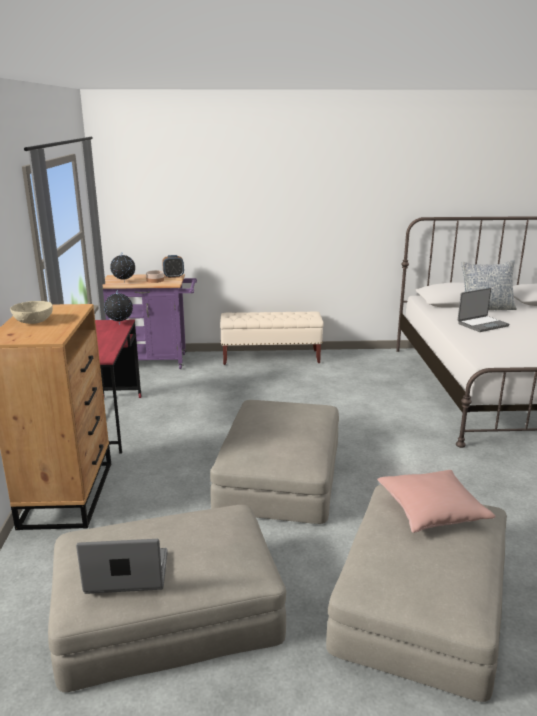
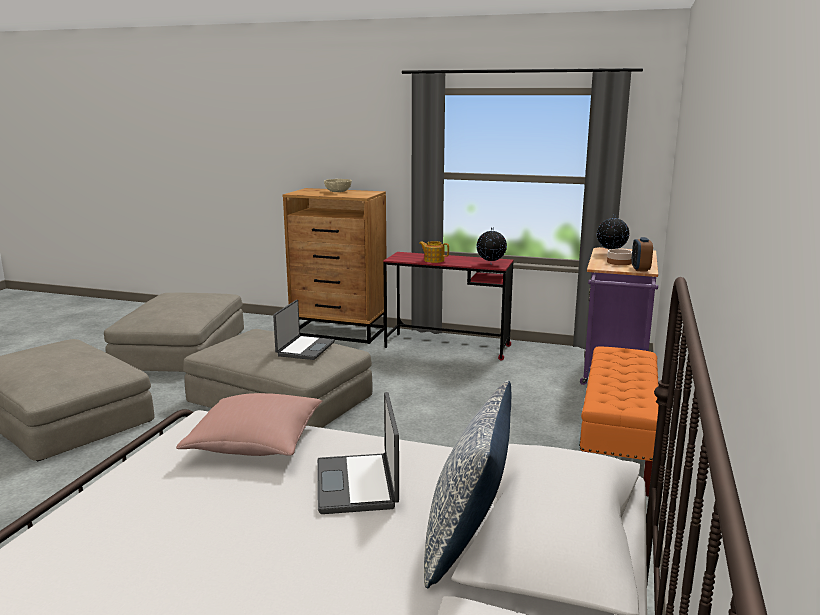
camera: 110 degrees right, 5 degrees down
laptop [76,539,168,594] -> laptop moved to [273,300,335,360]
beige bench [220,311,324,365] -> orange bench [579,346,659,497]
pink pillow [377,470,496,533] -> pink pillow moved to [176,393,323,456]
none -> teapot [419,241,449,263]

